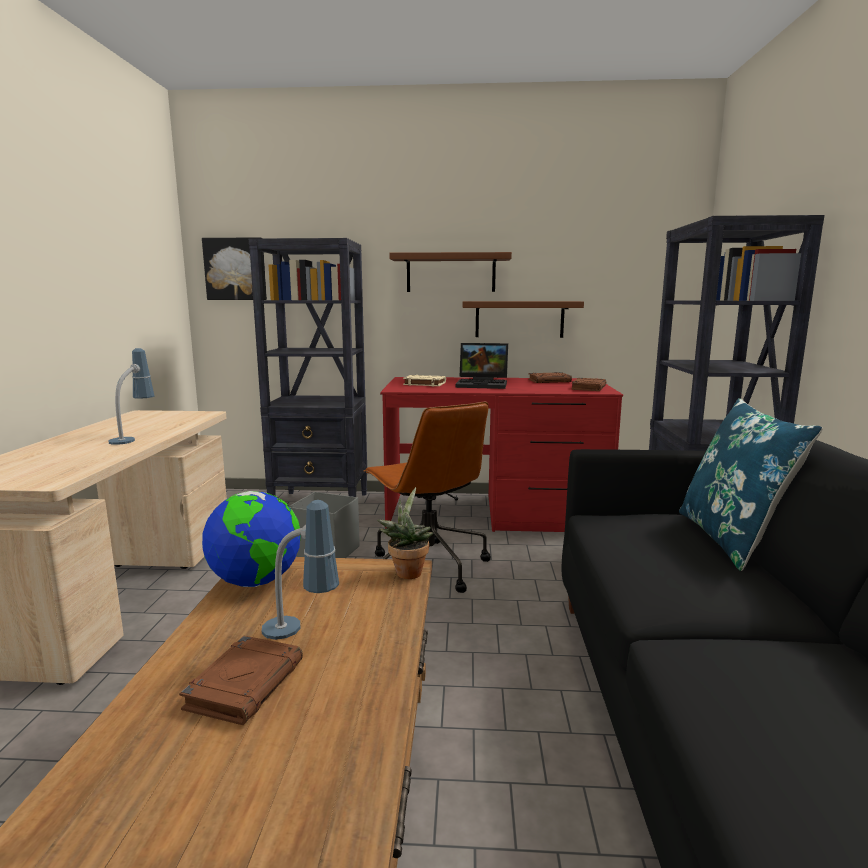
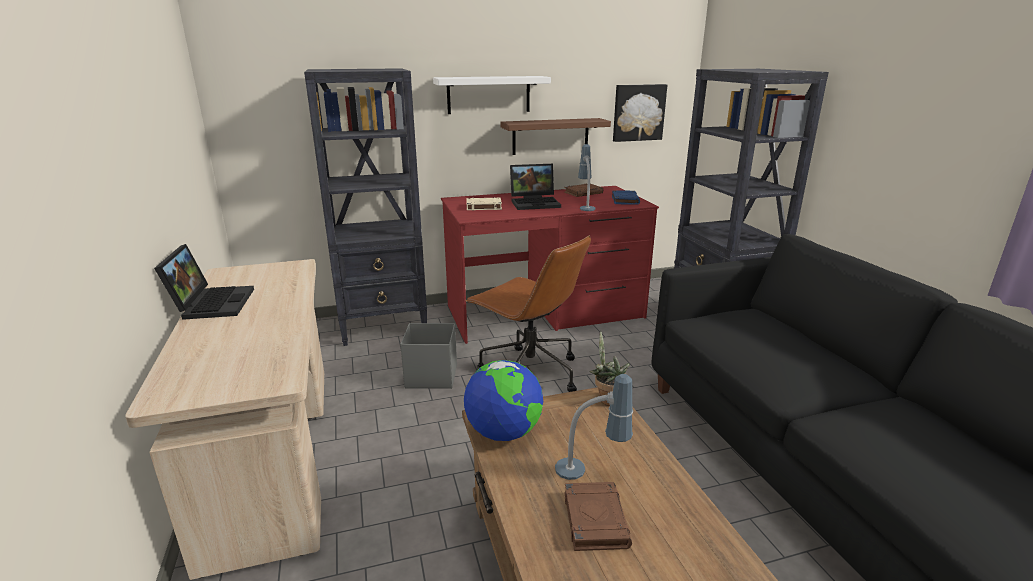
camera: 20 degrees left, 10 degrees up
table lamp [109,348,154,445] -> table lamp moved to [578,144,595,211]
picture [202,237,267,300] -> picture moved to [613,84,667,142]
brown shelf [390,252,512,292] -> white shelf [433,76,551,114]
brown book [571,378,606,391] -> blue book [612,190,640,205]
blue pillow [679,398,823,571] -> none
none -> laptop [154,244,254,320]

